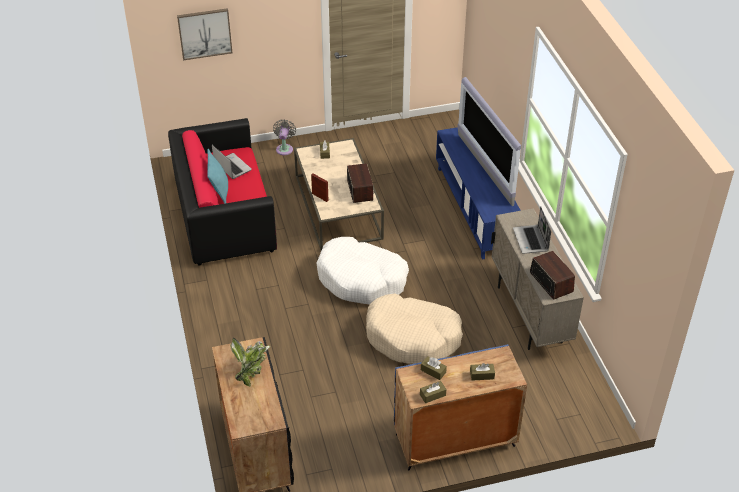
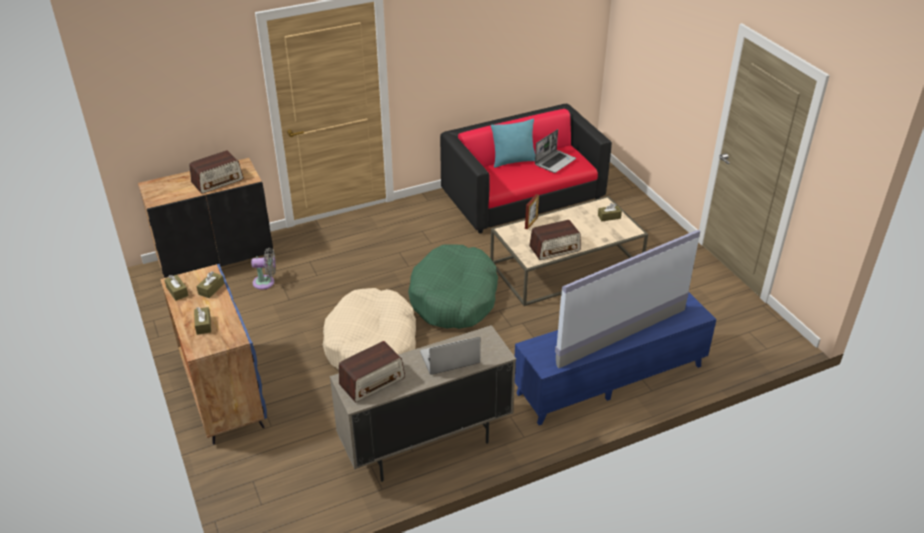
camera: 80 degrees right, 5 degrees down
picture [177,8,233,60] -> none
potted plant [230,338,270,387] -> radio [189,150,243,194]
grey fan [273,119,296,155] -> grey fan moved to [251,248,276,290]
white dog bed [316,237,409,305] -> green dog bed [408,244,498,329]

